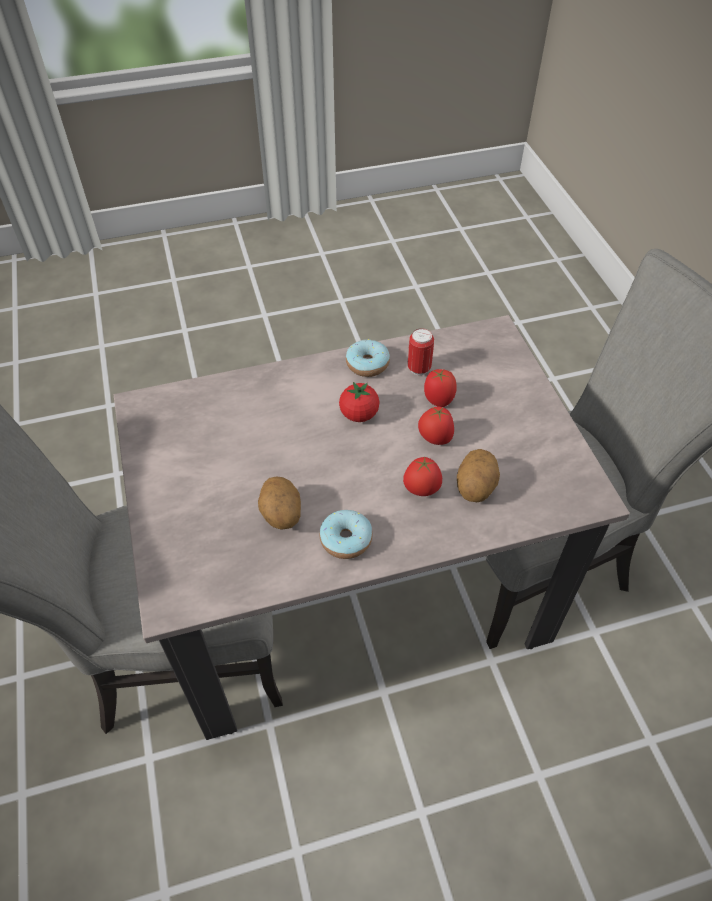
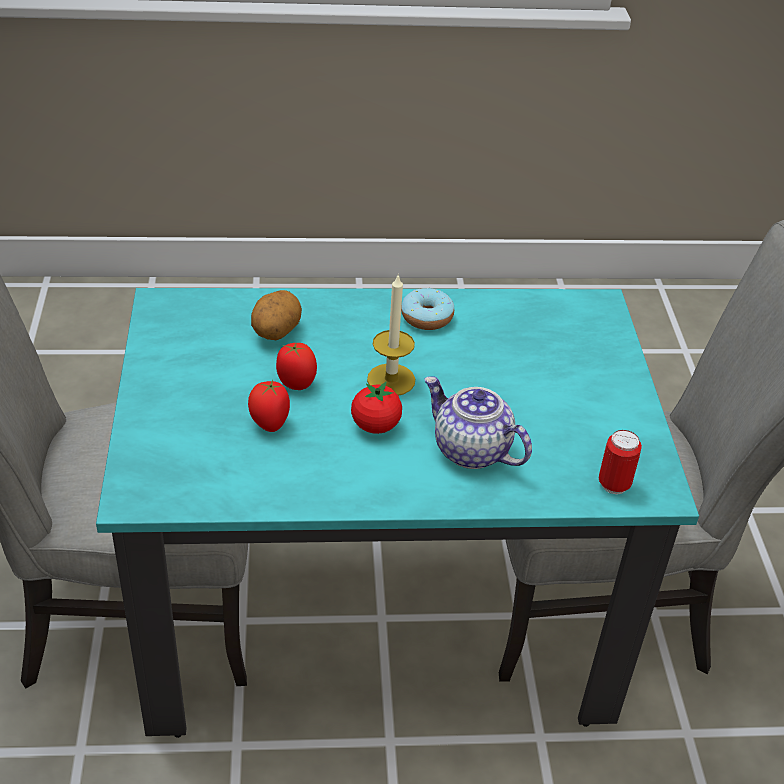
camera: 170 degrees left, 10 degrees down
beige dining table [114,315,630,740] -> turquoise dining table [96,288,699,738]
potato [258,476,301,530] -> none
donut [346,339,390,377] -> none
tomato [403,457,442,496] -> none
can [407,328,434,375] -> can moved to [599,430,642,494]
none -> candle [367,275,415,396]
none -> teapot [424,376,532,469]

